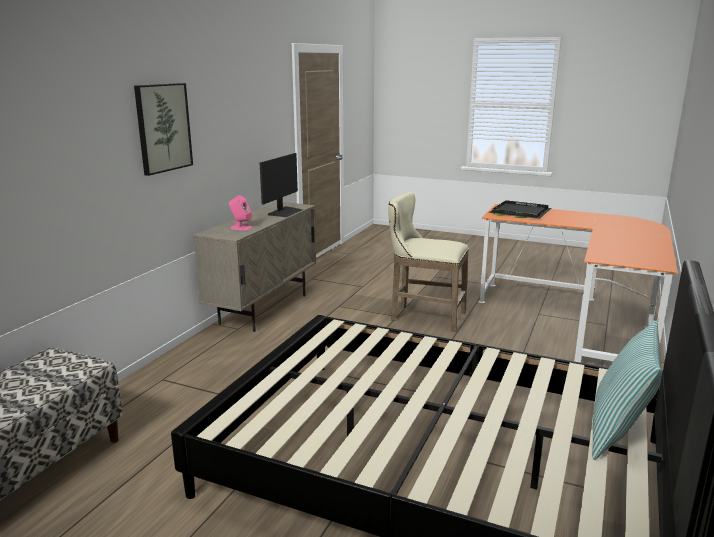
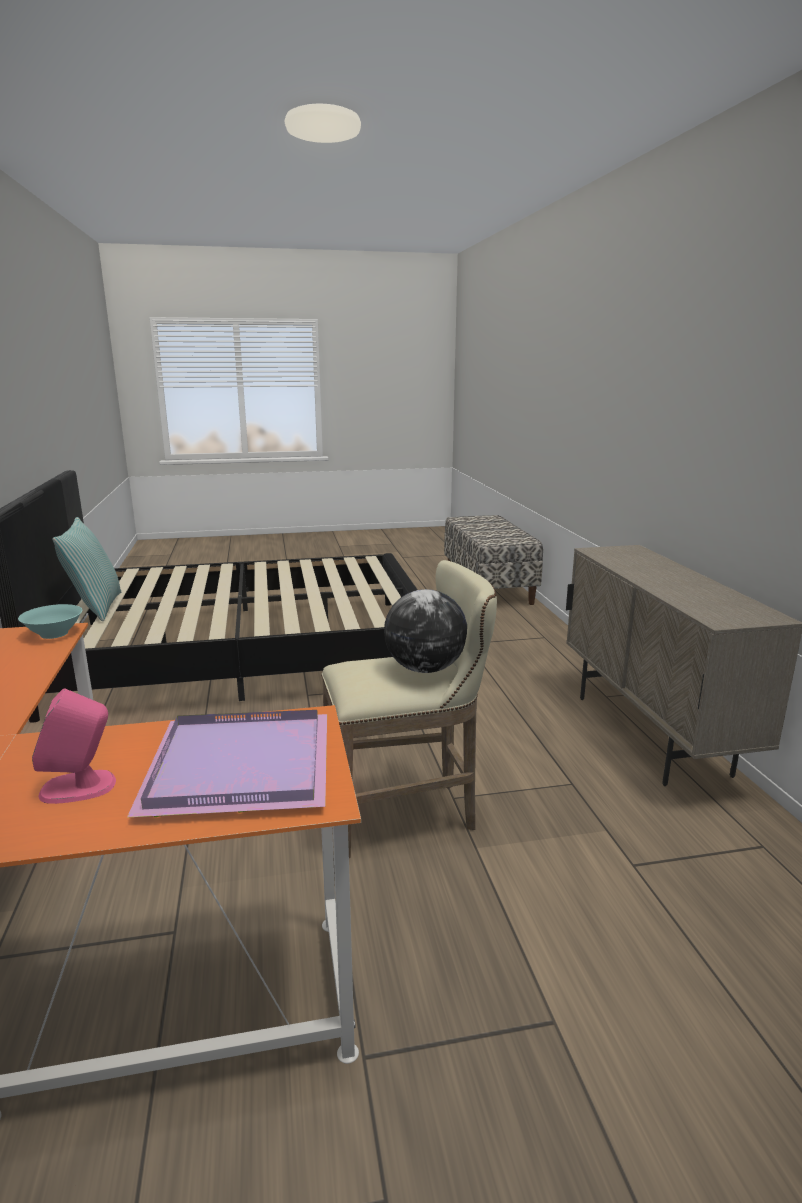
camera: 145 degrees right, 0 degrees up
picture [134,83,193,176] -> none
pink speaker [229,195,252,230] -> pink speaker moved to [32,689,116,804]
monitor [260,153,303,217] -> none
black tray [488,200,551,219] -> purple tray [127,710,327,818]
none -> turquoise bowl [18,604,82,639]
none -> globe [384,589,467,673]

